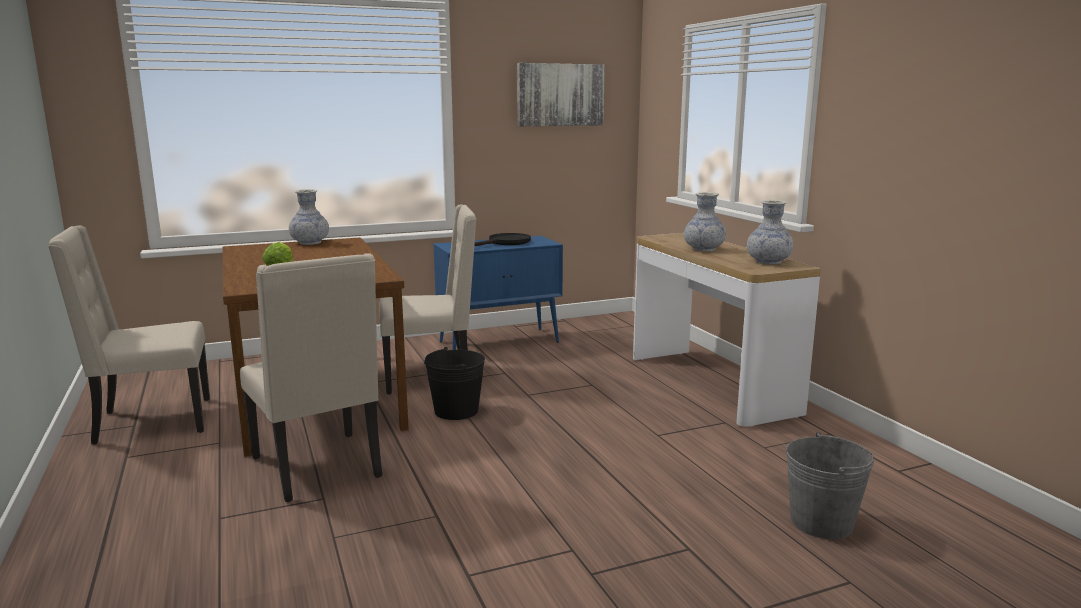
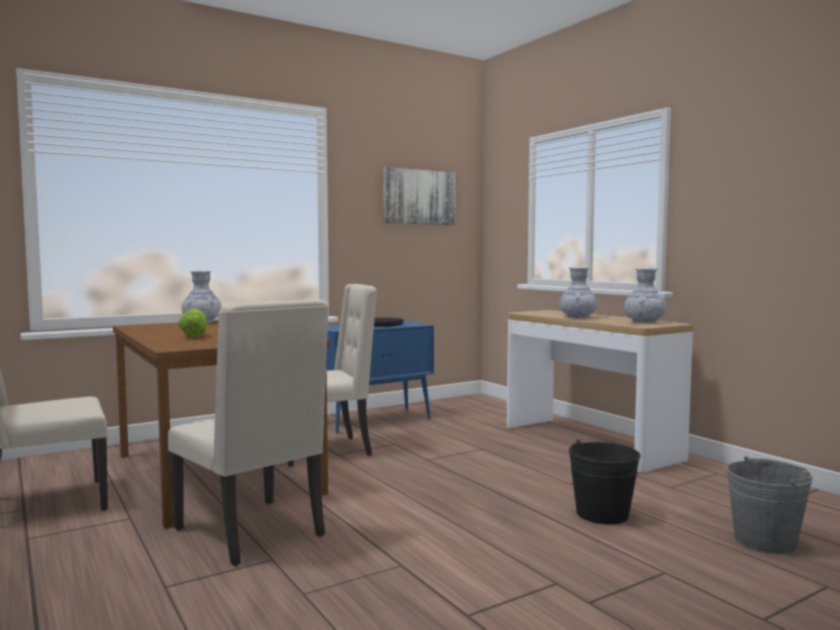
camera: 10 degrees left, 10 degrees down
black bucket [424,347,485,420] -> black bucket moved to [569,440,640,524]

